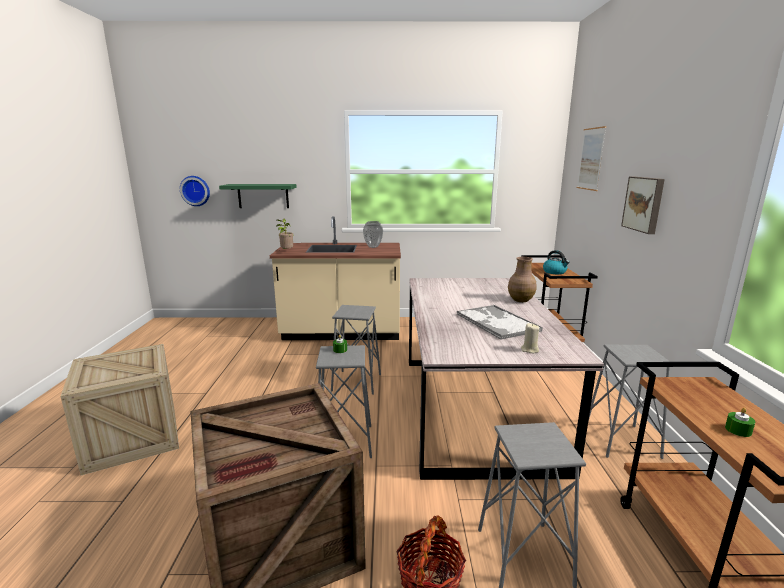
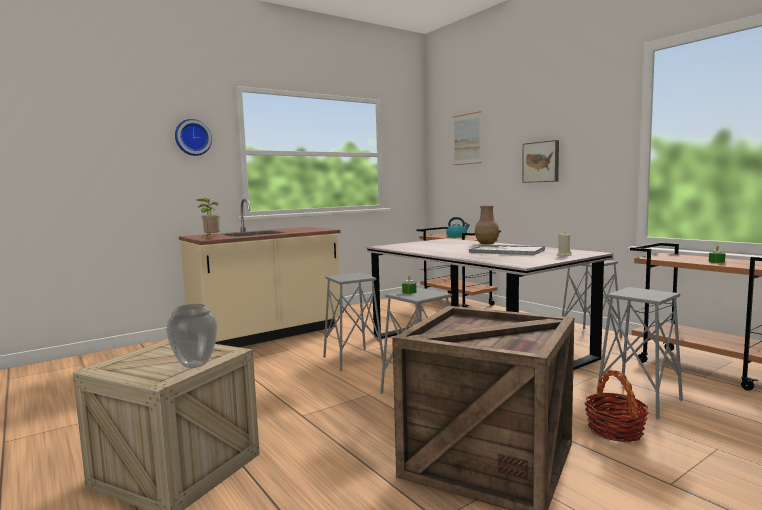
camera: 35 degrees left, 10 degrees down
wall clock [180,176,210,206] -> wall clock moved to [175,119,212,156]
green shelf [219,184,297,208] -> none
vase [363,221,383,248] -> vase moved to [166,304,218,368]

